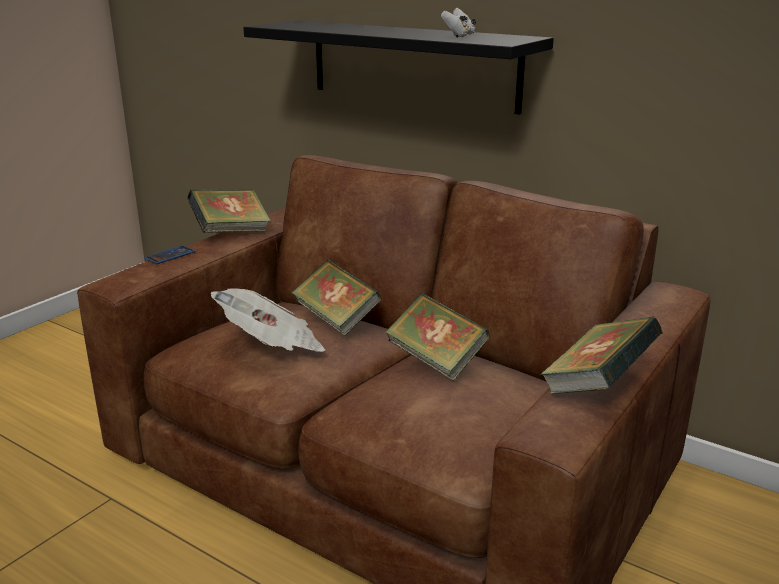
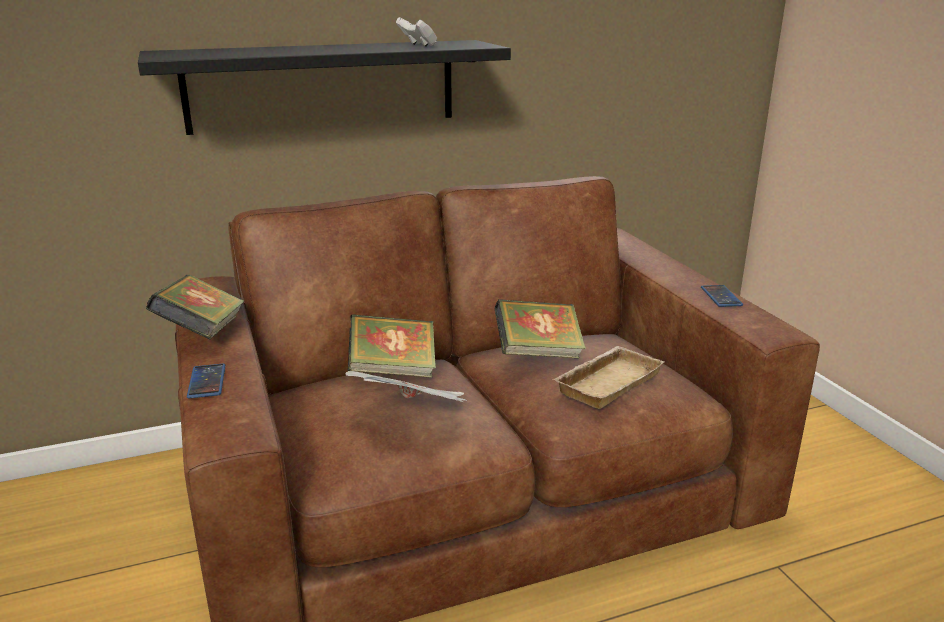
camera: 55 degrees left, 0 degrees up
book [540,317,663,394] -> phone [701,285,743,307]
none -> beige tray [553,346,664,409]

